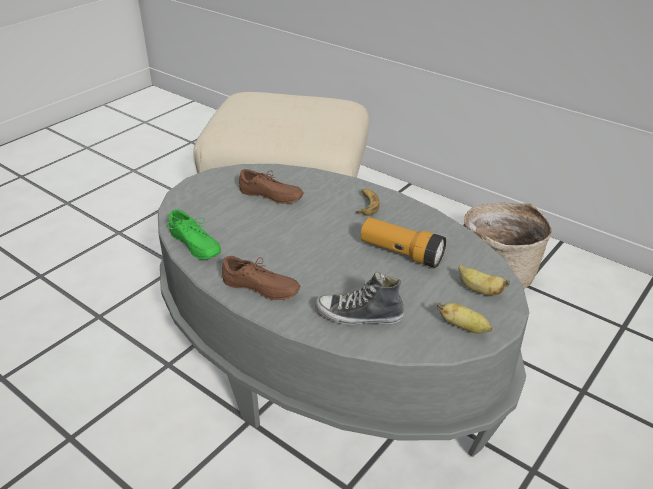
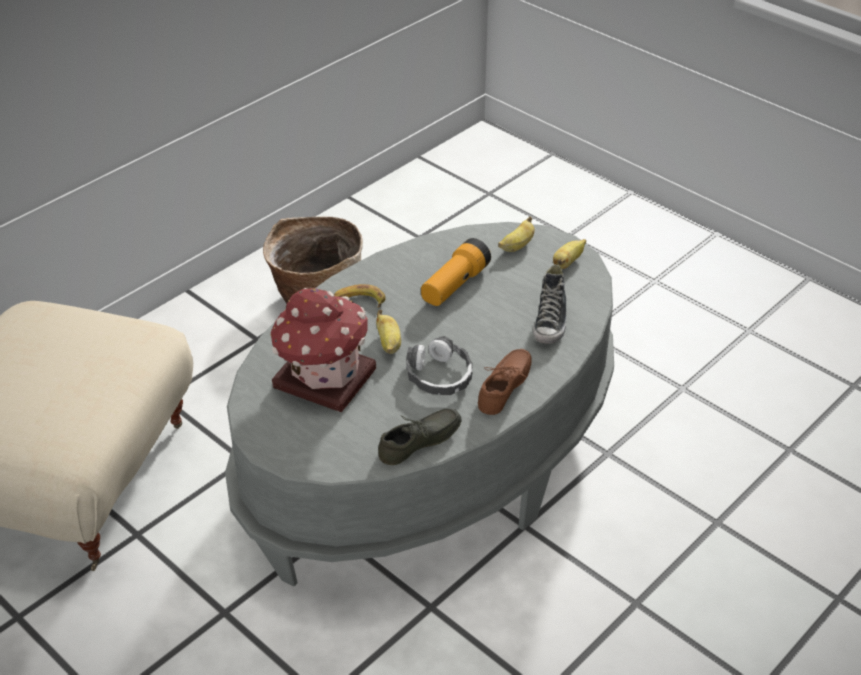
camera: 85 degrees left, 5 degrees up
green shoe [167,210,221,259] -> grey shoe [378,408,462,465]
brown shoe [239,169,304,204] -> toy house [270,288,376,412]
none -> banana [376,310,401,354]
none -> headphones [406,336,473,395]

